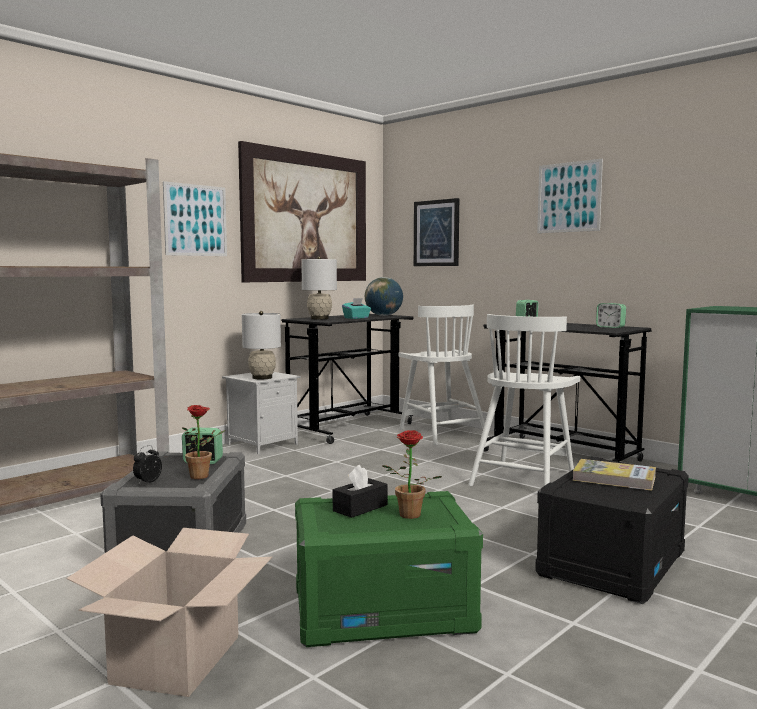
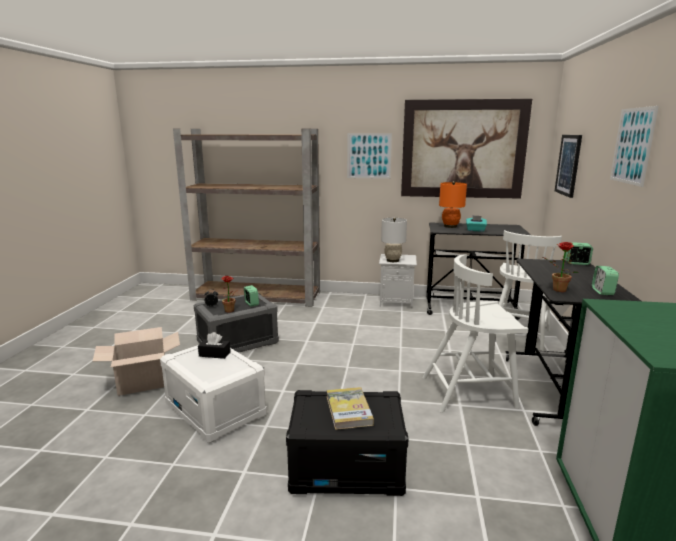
camera: 55 degrees right, 10 degrees up
green storage box [295,491,483,647] -> white storage box [160,345,267,443]
white table lamp [301,256,337,319] -> orange table lamp [439,181,467,228]
globe [365,277,403,316] -> none
potted plant [382,430,442,519] -> potted plant moved to [543,242,579,292]

